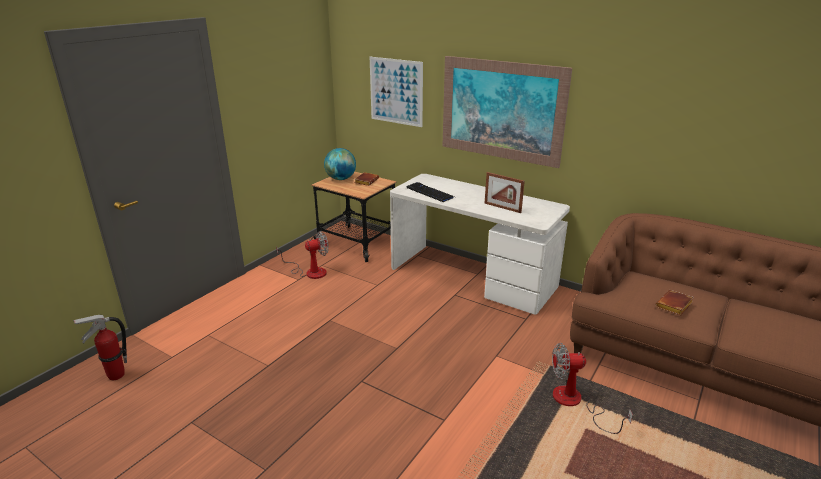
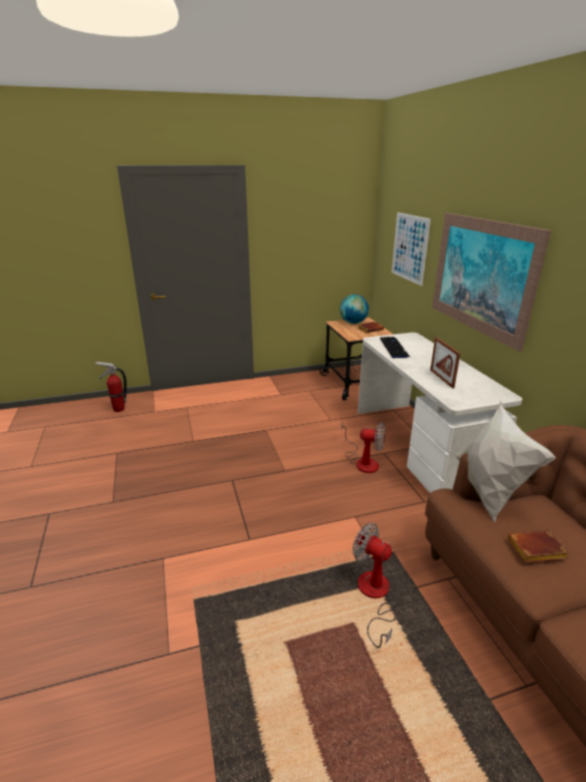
camera: 40 degrees right, 0 degrees up
fan [276,231,329,279] -> fan moved to [341,421,386,473]
none -> white pillow [455,401,556,522]

